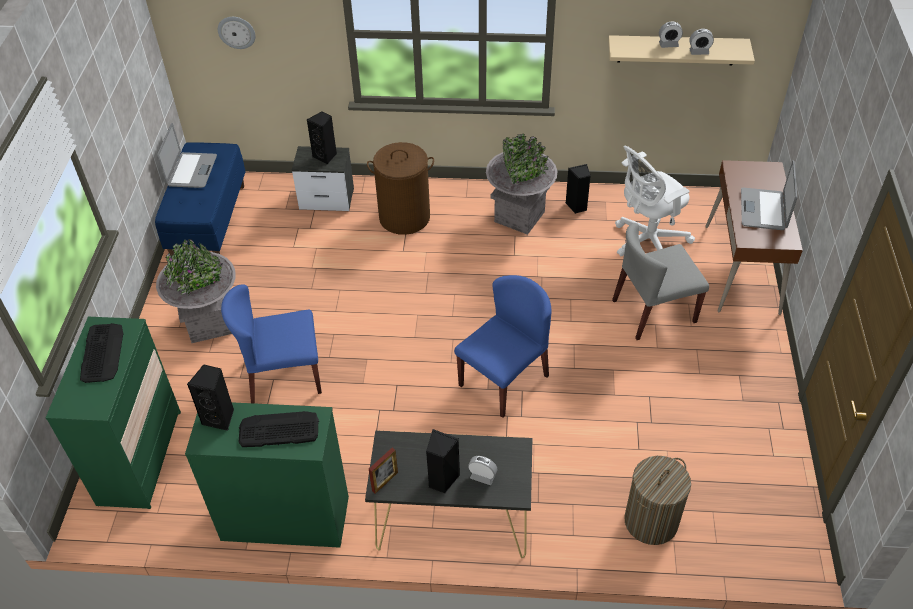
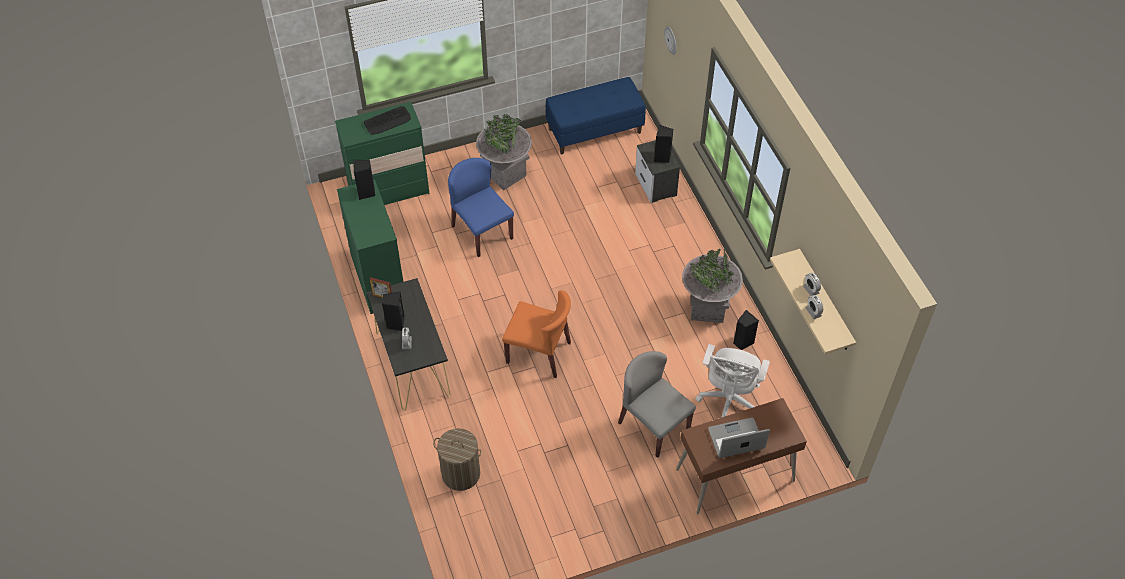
camera: 65 degrees right, 5 degrees up
laptop [157,123,217,188] -> none
keyboard [239,411,319,447] -> none
brown laundry basket [367,142,434,235] -> none
blue chair [454,275,551,418] -> orange chair [502,290,571,378]
white office chair [615,146,695,256] -> white office chair turned 105 degrees counterclockwise [695,344,770,418]

